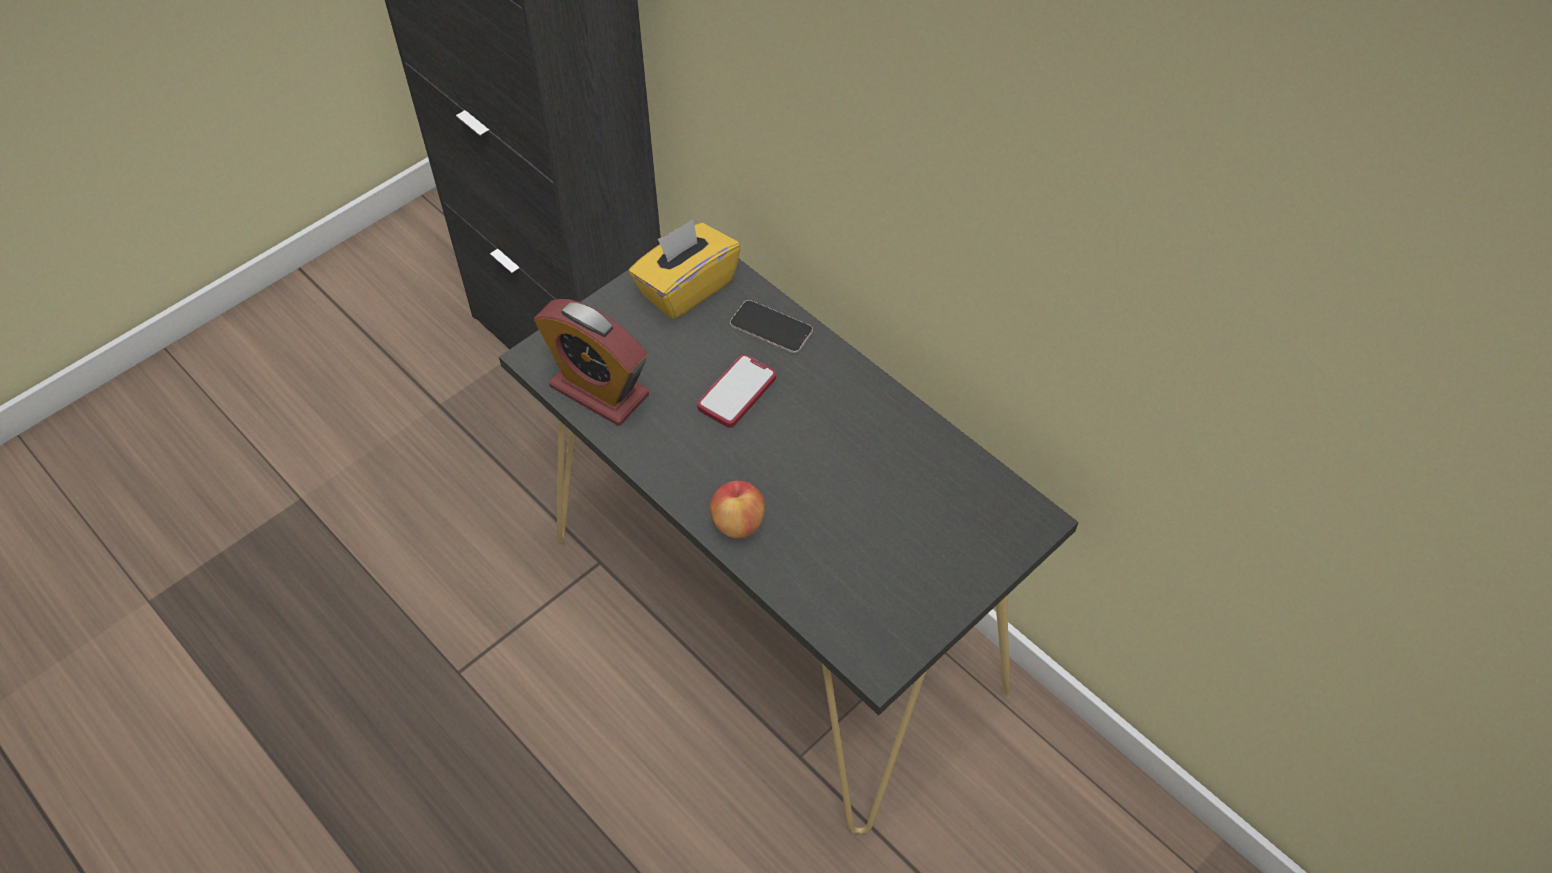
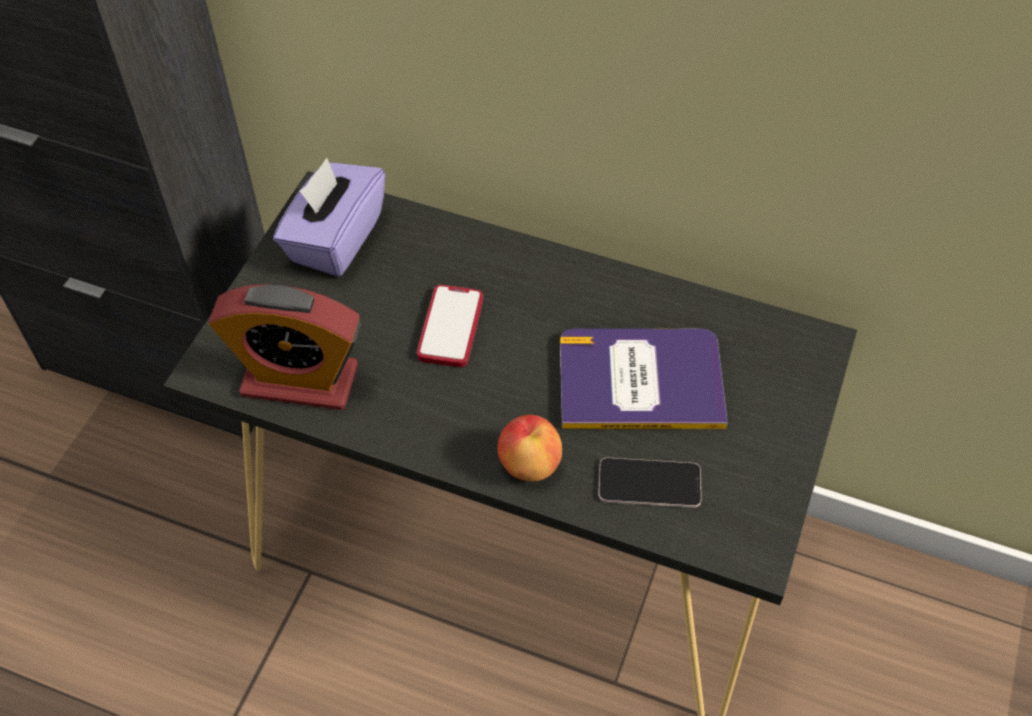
camera: 25 degrees left, 0 degrees up
yellow tissue box [629,219,741,320] -> purple tissue box [273,158,385,277]
phone [730,300,813,353] -> phone moved to [598,458,702,508]
none -> book [560,329,728,429]

